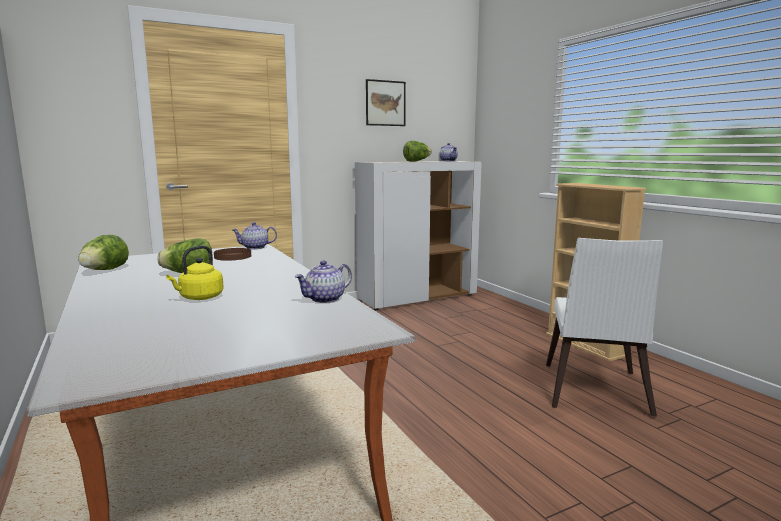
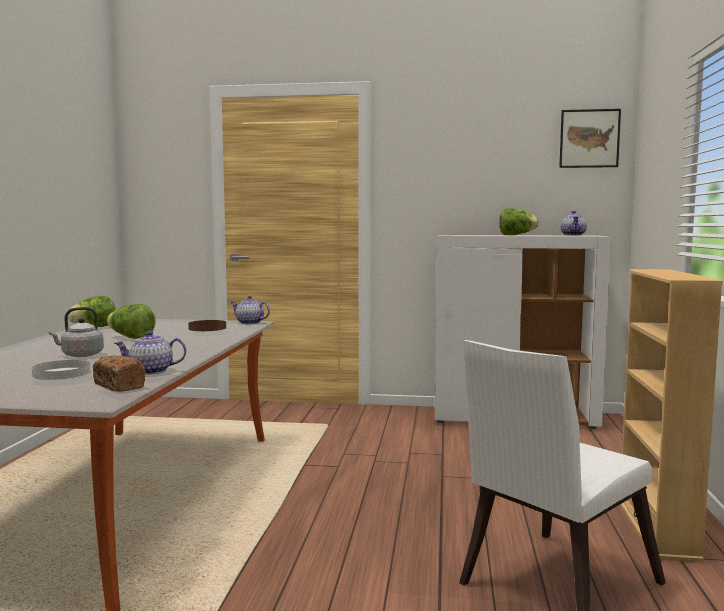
camera: 35 degrees right, 5 degrees down
yellow kettle [166,245,224,300] -> grey kettle [48,307,104,357]
picture [366,79,406,126] -> picture moved to [559,109,621,168]
none -> white plate [32,360,90,380]
none -> bread [93,356,145,392]

